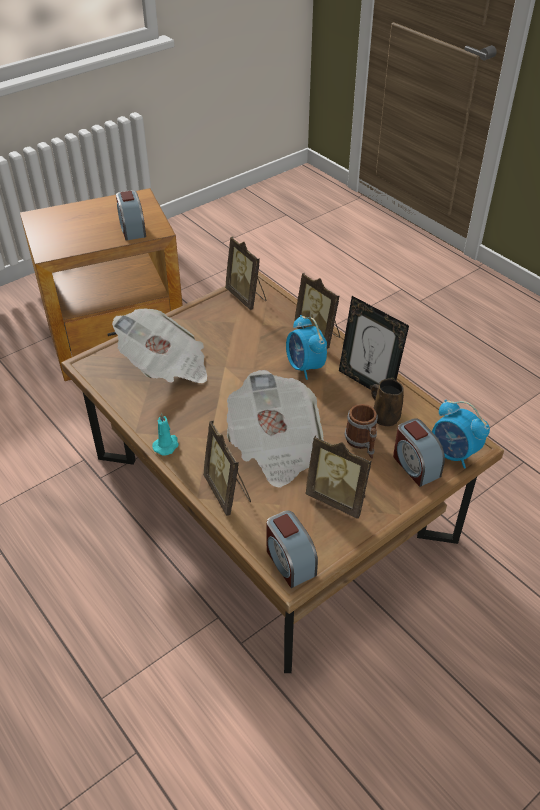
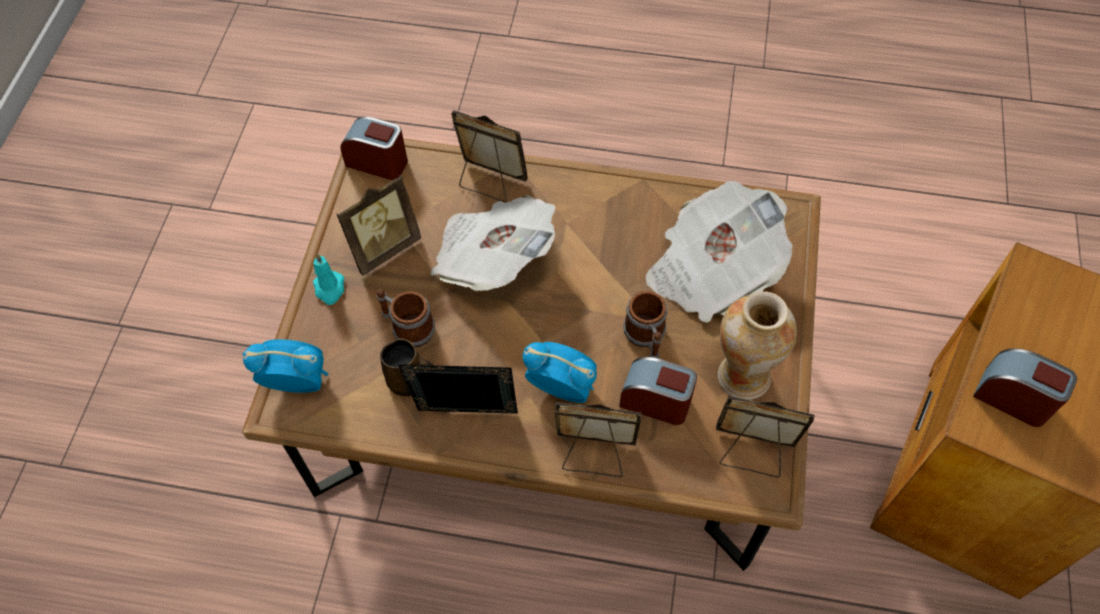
camera: 140 degrees right, 15 degrees up
turquoise candle [152,412,179,456] -> turquoise candle moved to [313,254,344,305]
picture frame [305,435,372,519] -> picture frame turned 150 degrees clockwise [336,174,421,276]
alarm clock [393,418,445,487] -> alarm clock moved to [619,357,697,425]
none -> mug [623,291,667,358]
none -> vase [718,291,797,400]

